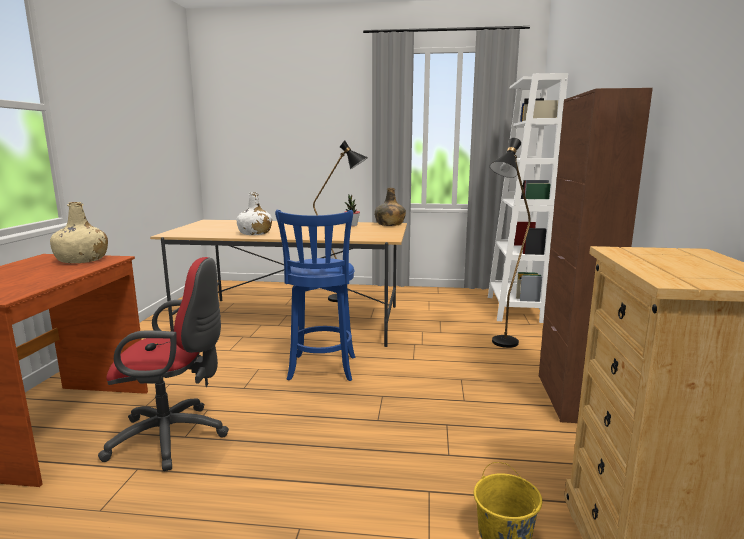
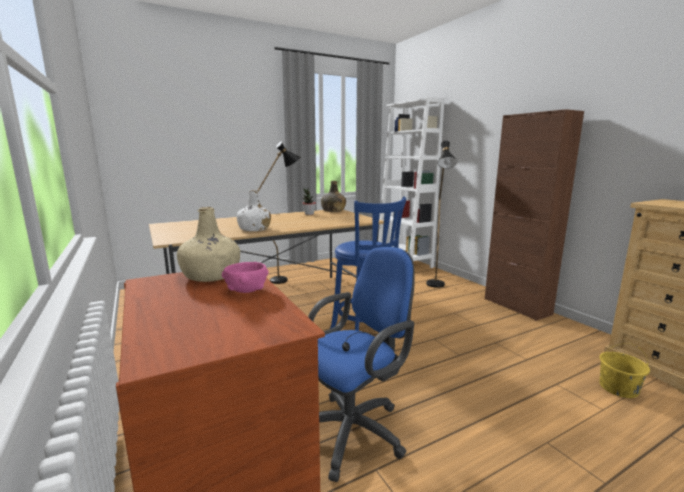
camera: 35 degrees left, 0 degrees up
red office chair [98,257,229,471] -> blue office chair [308,247,415,482]
none -> pink bowl [222,262,269,293]

